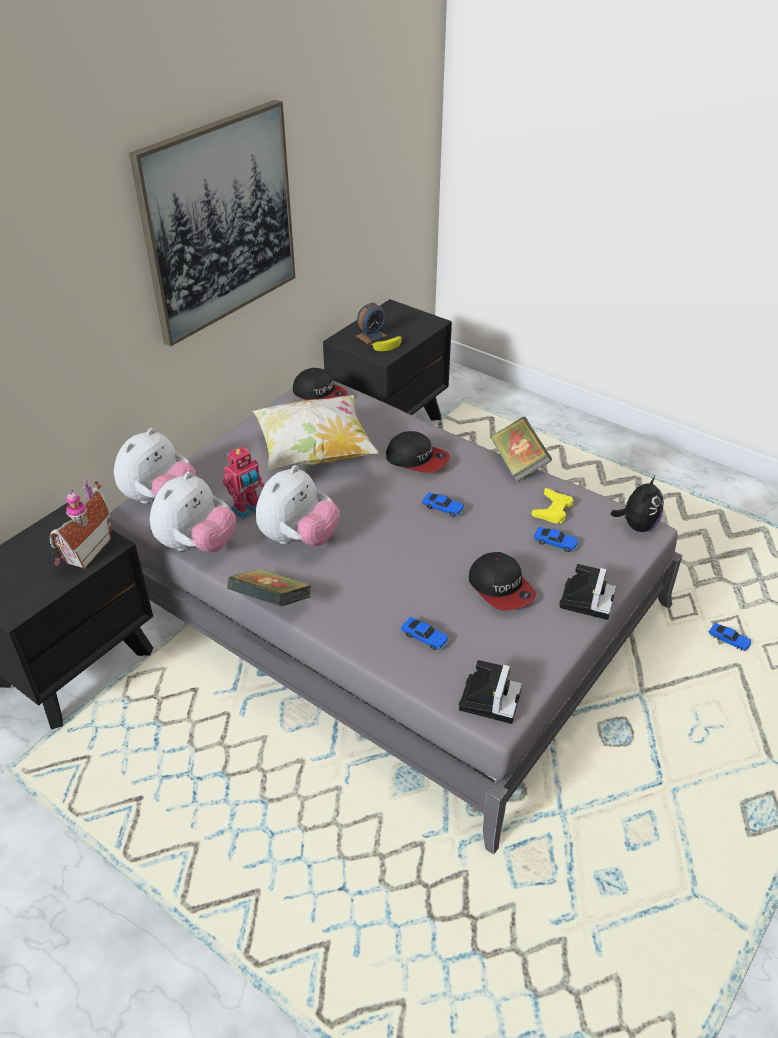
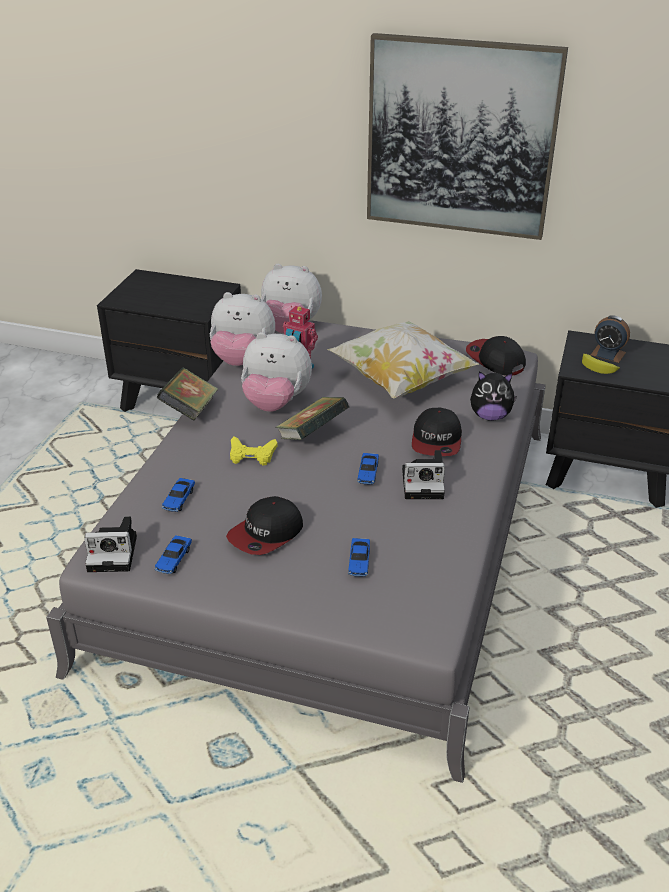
camera: 70 degrees right, 5 degrees down
toy house [50,478,111,569] -> none
cap [293,368,347,401] -> cap turned 120 degrees clockwise [466,336,526,376]
book [490,417,552,481] -> book moved to [275,397,350,440]
yellow game controller [531,488,573,524] -> yellow game controller moved to [230,437,278,466]
camera [559,564,616,620] -> camera moved to [402,450,445,499]
plush toy [611,475,664,532] -> plush toy moved to [470,371,517,421]
toy car [709,623,751,651] -> toy car moved to [155,535,192,574]

